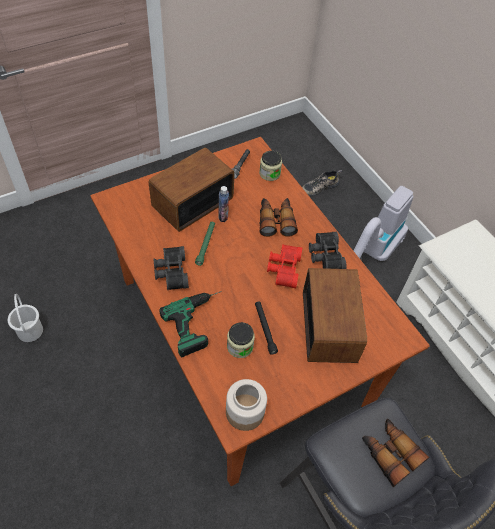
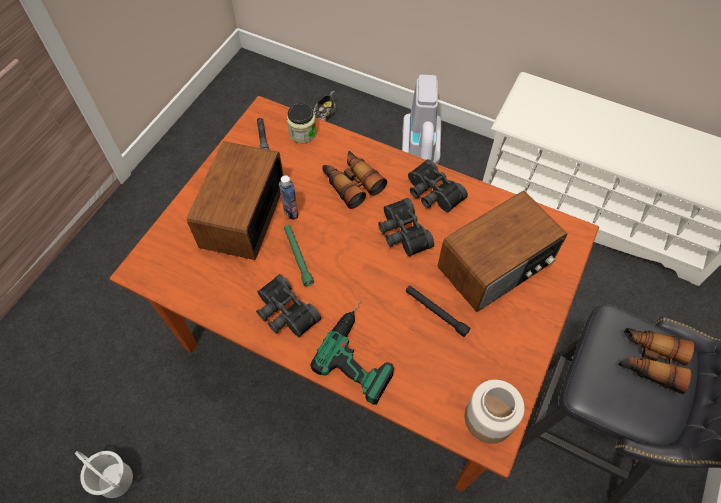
camera: 30 degrees left, 5 degrees up
jar [227,322,255,358] -> none
red binoculars [267,244,302,288] -> black binoculars [378,198,434,256]
radio [303,268,367,363] -> radio turned 90 degrees clockwise [437,191,568,312]

